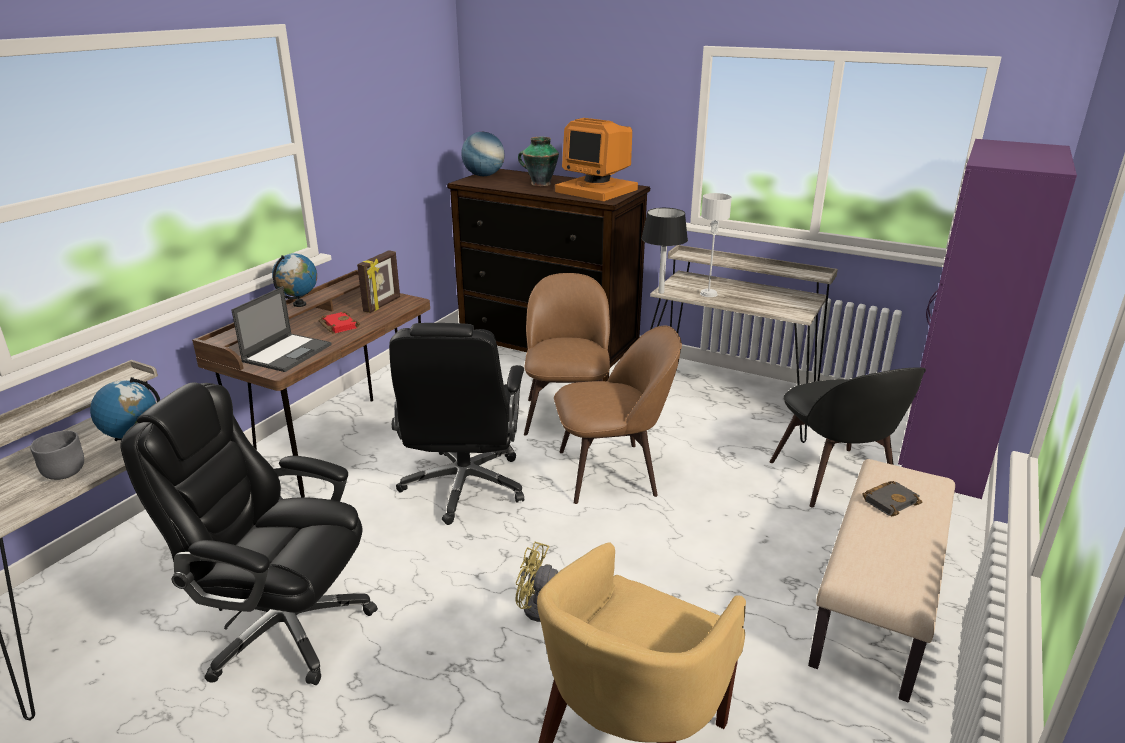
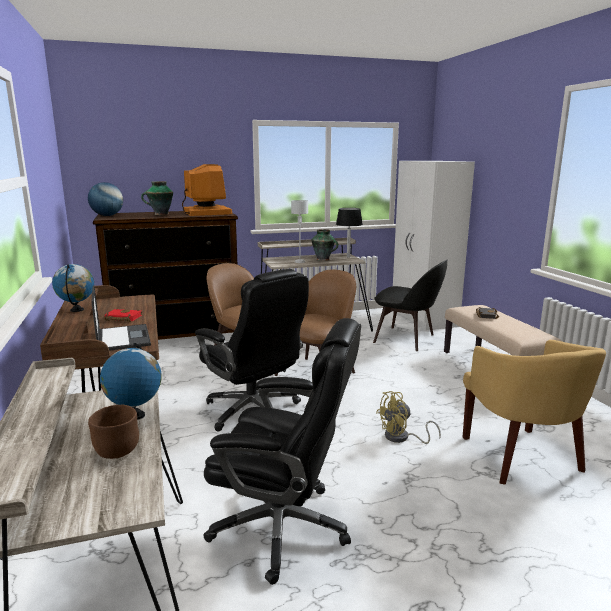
camera: 45 degrees left, 10 degrees down
grey bowl [30,430,84,480] -> brown bowl [88,404,139,459]
black office chair [120,382,378,685] -> black office chair turned 135 degrees counterclockwise [203,318,361,585]
picture frame [357,250,400,313] -> none
monitor [555,118,638,201] -> monitor turned 105 degrees counterclockwise [182,164,232,216]
black table lamp [641,208,688,294] -> black table lamp moved to [336,208,363,258]
purple wardrobe [898,139,1077,499] -> white wardrobe [393,161,475,330]
none -> vase [311,229,338,261]

